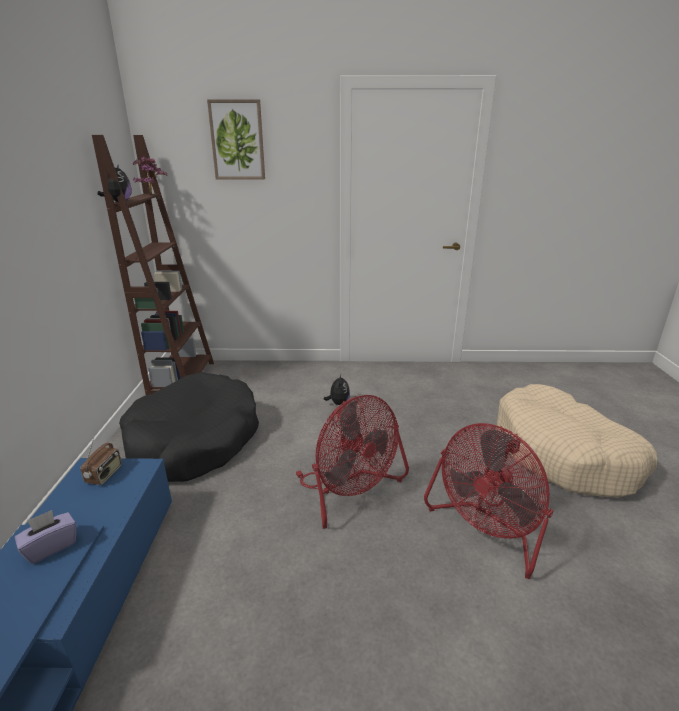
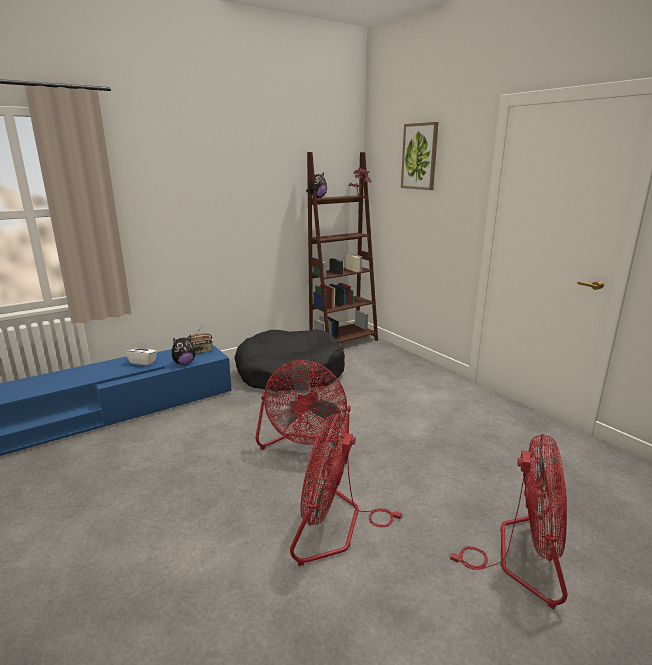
camera: 55 degrees right, 5 degrees down
purple tissue box [15,510,76,564] -> white tissue box [125,342,158,365]
plush toy [324,374,350,405] -> plush toy moved to [172,335,196,365]
beige dog bed [497,384,657,498] -> red fan [448,434,567,610]

